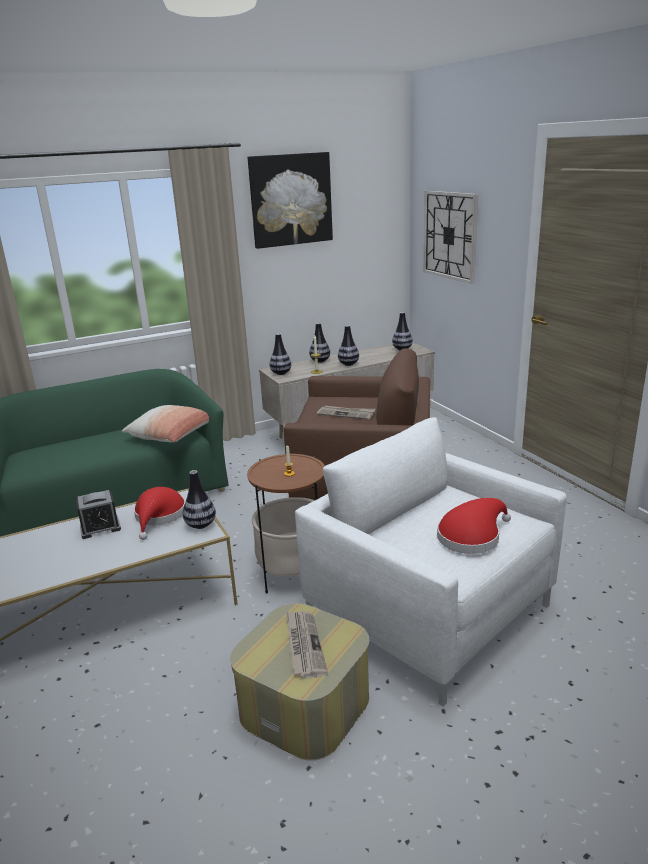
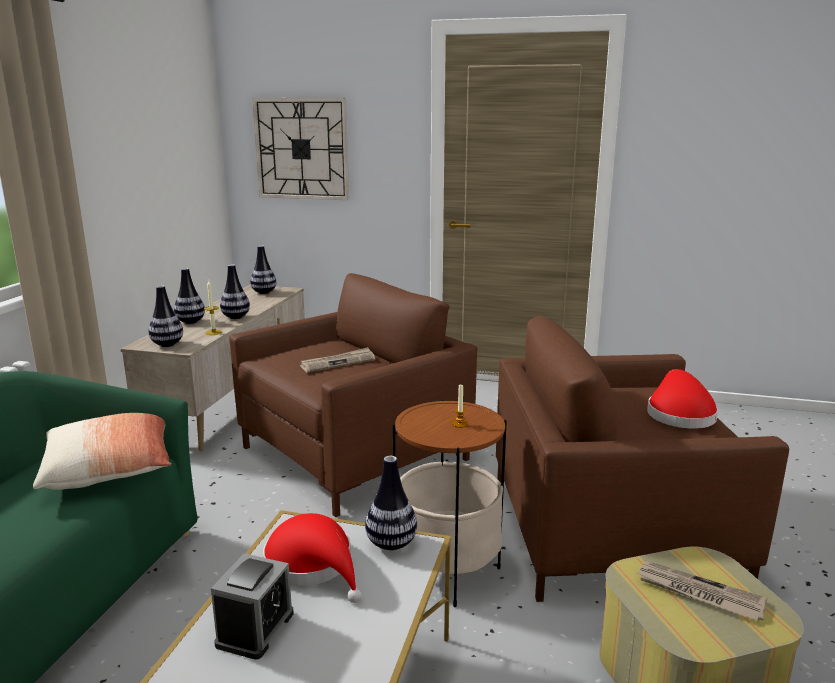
camera: 50 degrees left, 5 degrees down
picture [248,152,333,249] -> none
white armchair [295,417,567,707] -> brown armchair [496,316,789,602]

